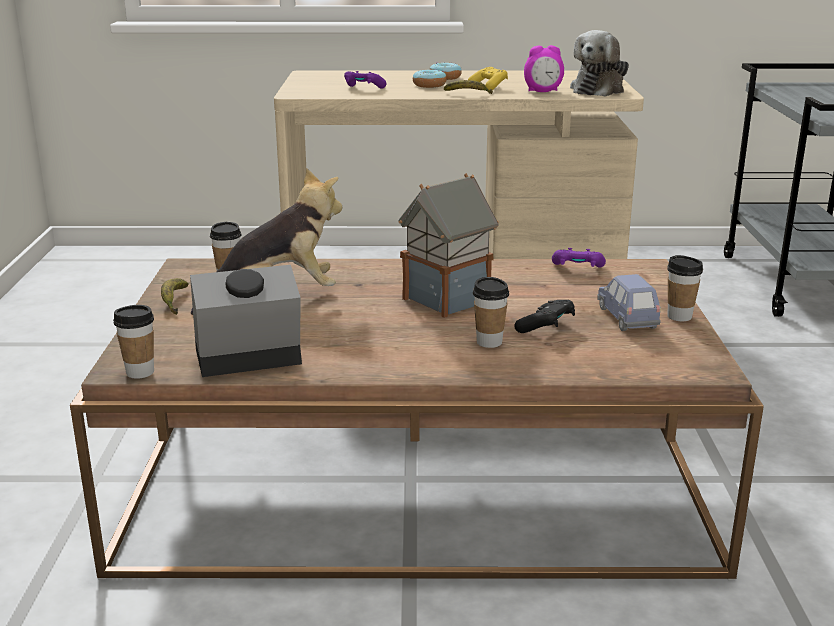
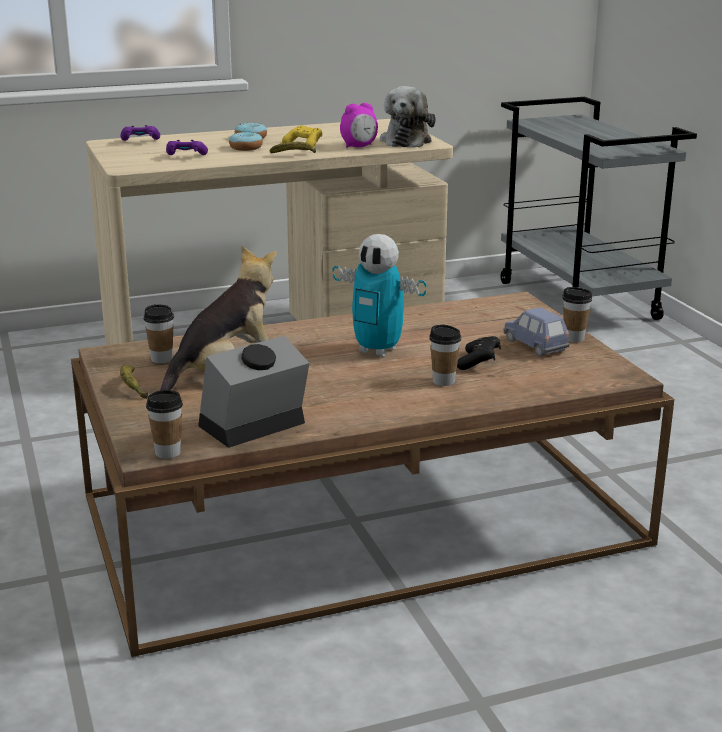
camera: 20 degrees left, 0 degrees up
toy house [398,173,499,318] -> toy robot [332,234,427,357]
purple game controller [552,248,606,268] -> purple game controller moved to [120,125,160,141]

